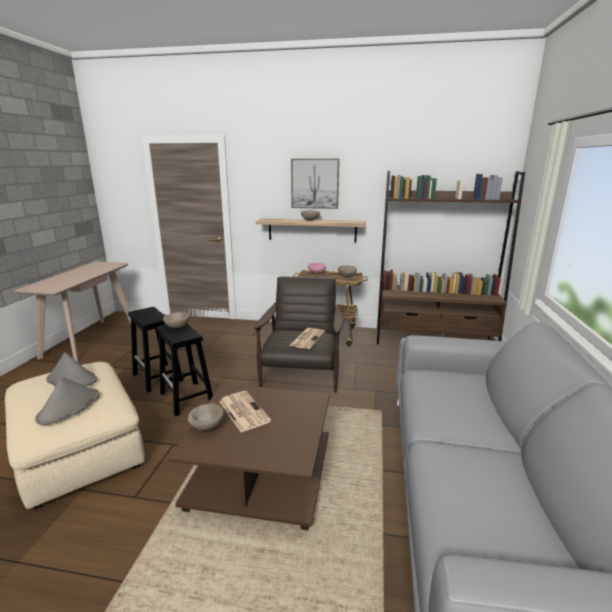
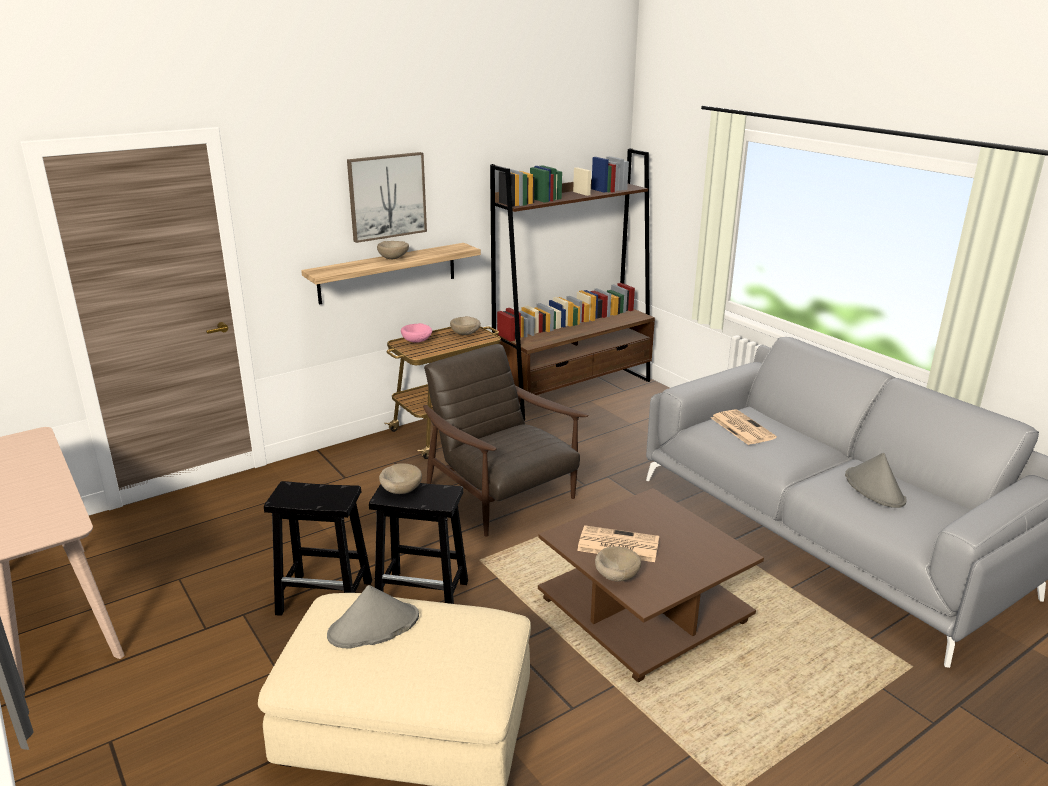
camera: 45 degrees left, 5 degrees up
grey hat [35,377,100,425] -> grey hat moved to [845,453,907,508]
newspaper [289,328,325,349] -> newspaper moved to [711,409,777,445]

